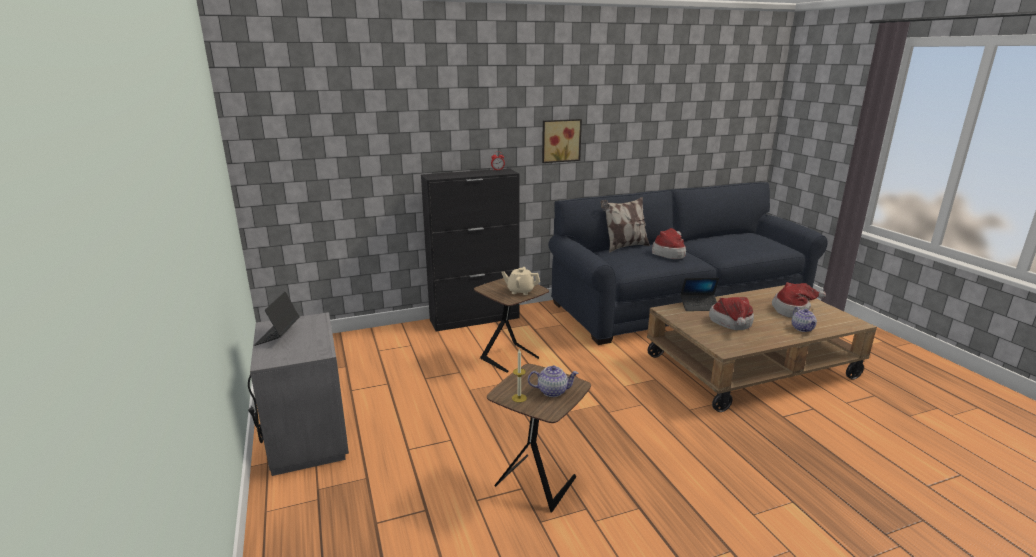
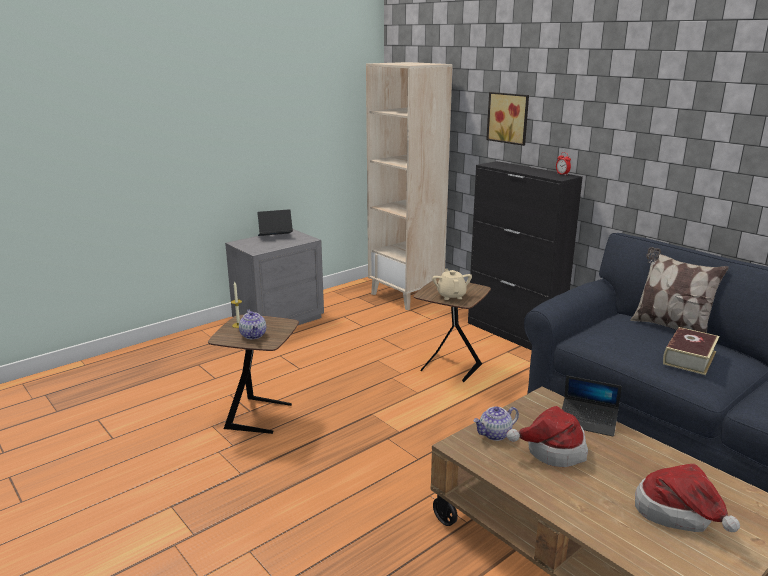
camera: 70 degrees right, 0 degrees up
picture [542,119,582,163] -> picture moved to [486,92,529,146]
hat [652,228,686,259] -> book [663,327,719,375]
laptop [680,278,719,311] -> laptop turned 45 degrees counterclockwise [562,376,622,437]
teapot [792,307,817,332] -> teapot moved to [473,406,519,441]
none -> beige bookcase [366,62,453,310]

